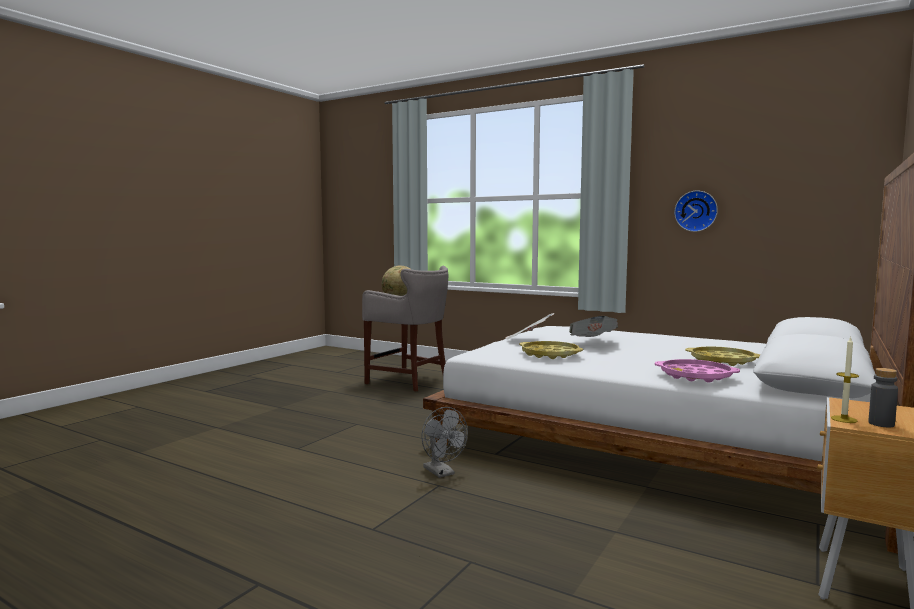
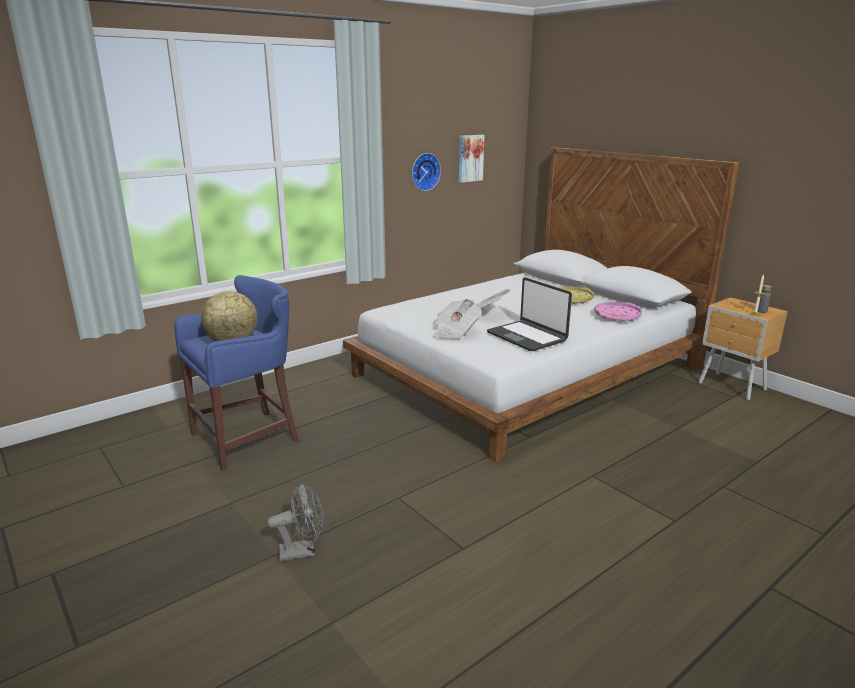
camera: 70 degrees left, 15 degrees up
grey stool [362,266,448,392] -> blue stool [174,275,299,471]
grey fan [421,407,468,478] -> grey fan moved to [267,483,323,561]
yellow tray [519,341,583,359] -> laptop [487,277,572,351]
none -> picture [459,135,484,183]

